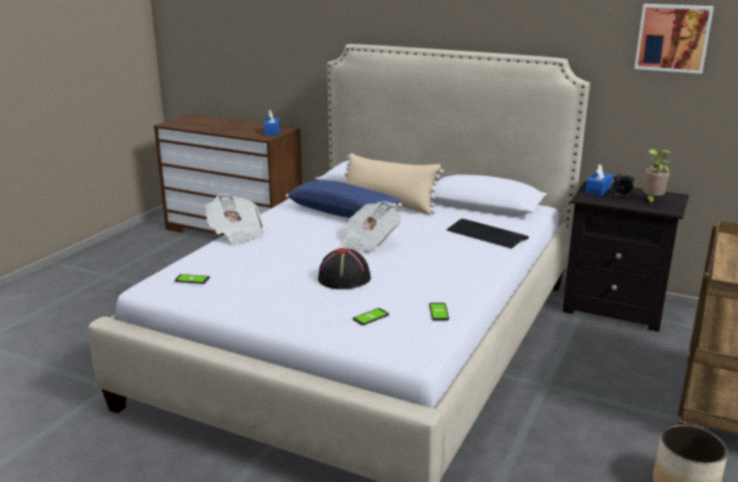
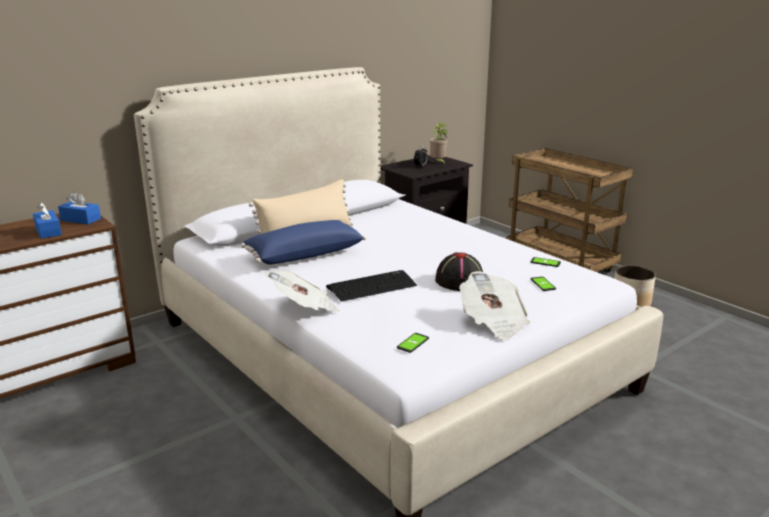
camera: 65 degrees left, 0 degrees up
newspaper [340,201,401,251] -> newspaper moved to [459,271,530,340]
keyboard [446,219,529,249] -> keyboard moved to [326,270,417,302]
blue tissue box [585,164,613,196] -> blue tissue box moved to [33,202,62,239]
picture [634,4,714,74] -> none

